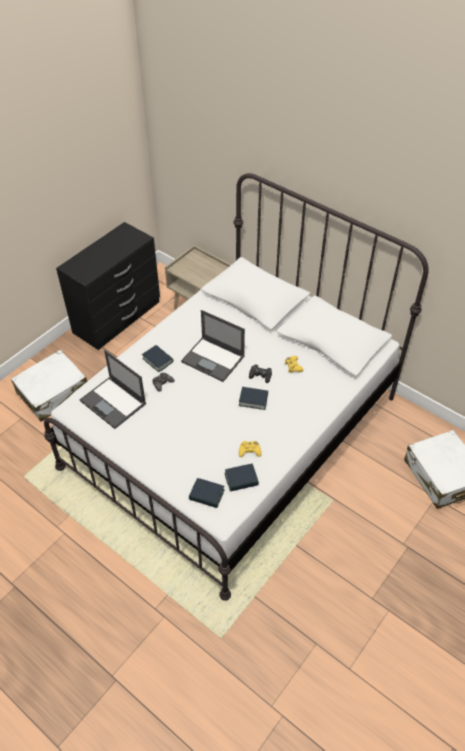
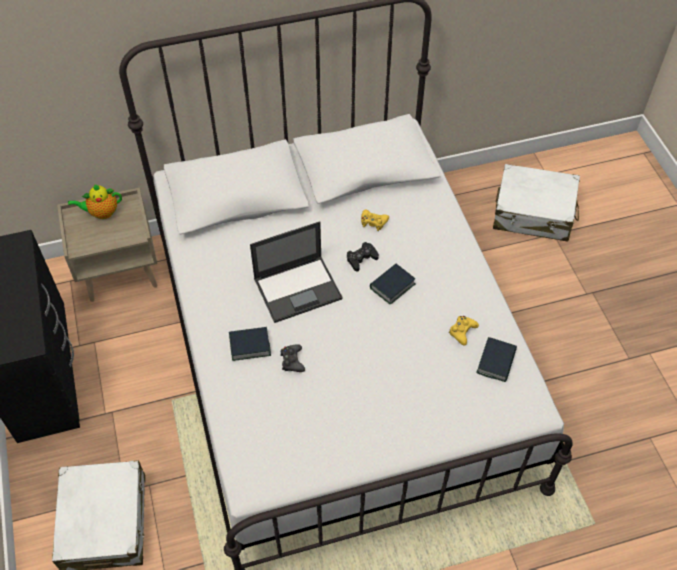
camera: 55 degrees left, 5 degrees up
laptop [79,350,146,429] -> none
book [189,478,224,508] -> none
none -> teapot [68,184,122,219]

